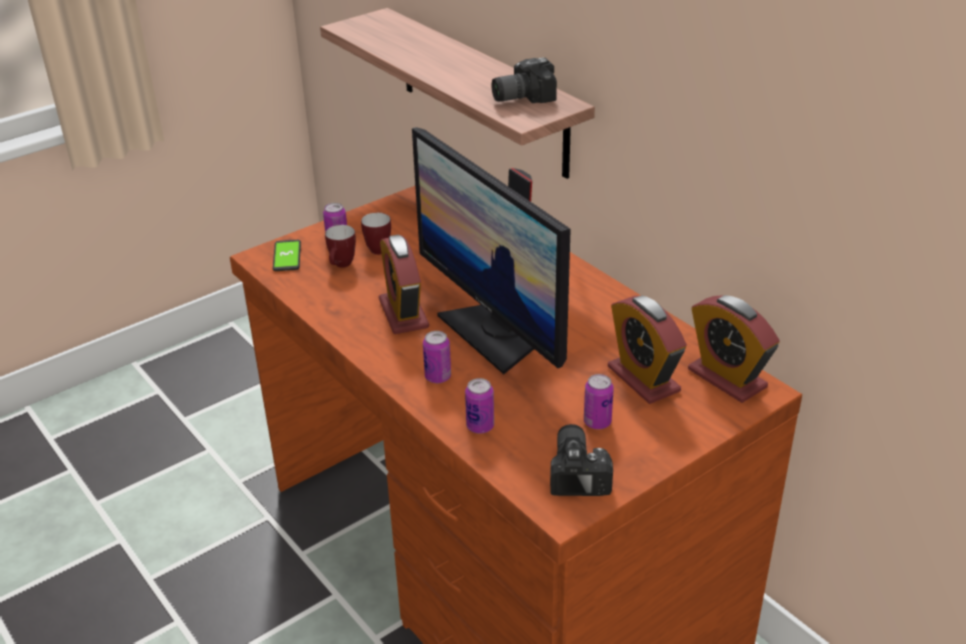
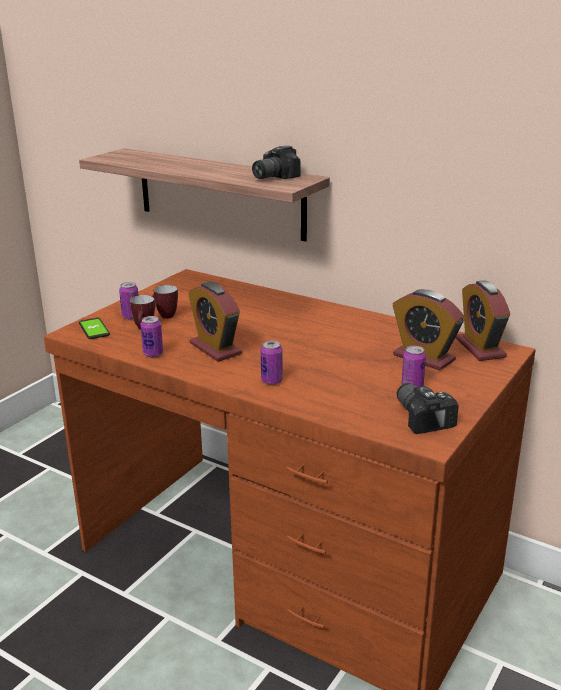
camera: 20 degrees left, 10 degrees down
monitor [412,127,571,374] -> none
can [465,378,494,434] -> can moved to [140,316,163,358]
alarm clock [688,295,780,403] -> alarm clock turned 45 degrees clockwise [456,280,510,361]

